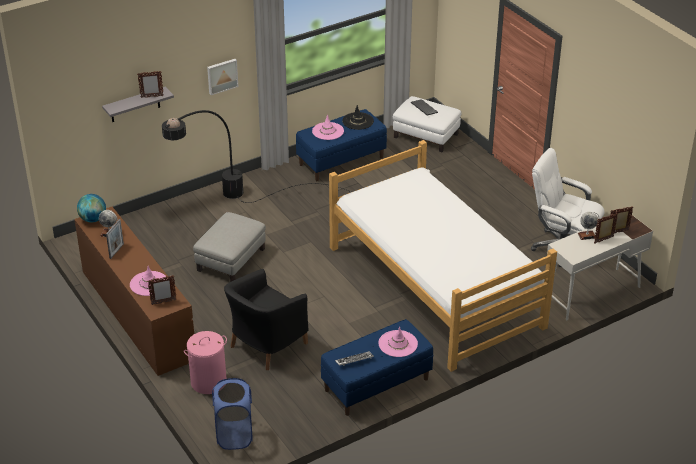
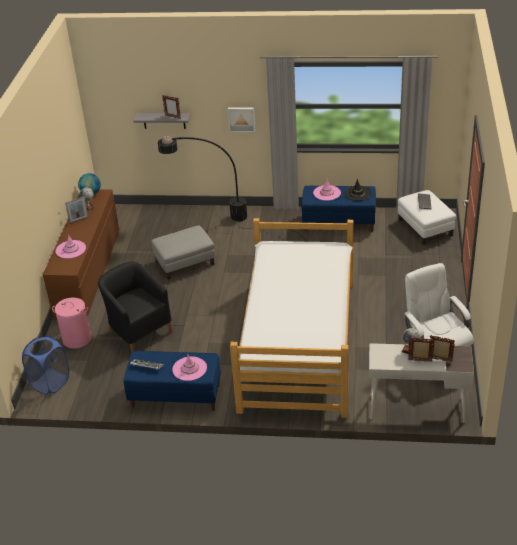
camera: 40 degrees right, 0 degrees up
picture frame [147,275,176,305] -> none
black armchair [224,269,309,370] -> black armchair turned 60 degrees clockwise [98,262,173,353]

